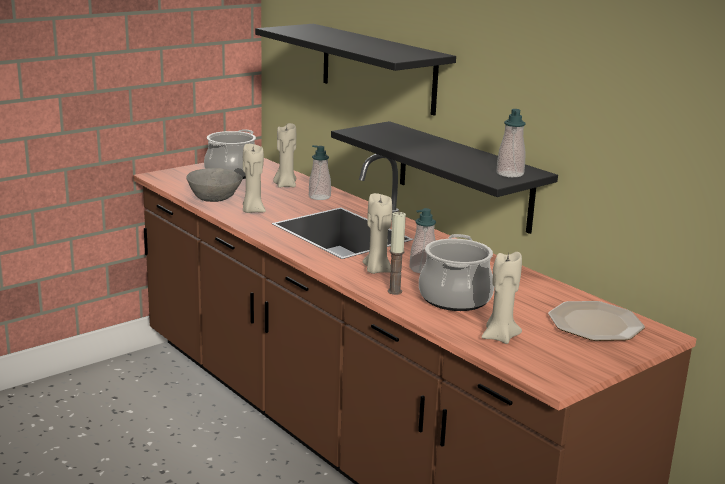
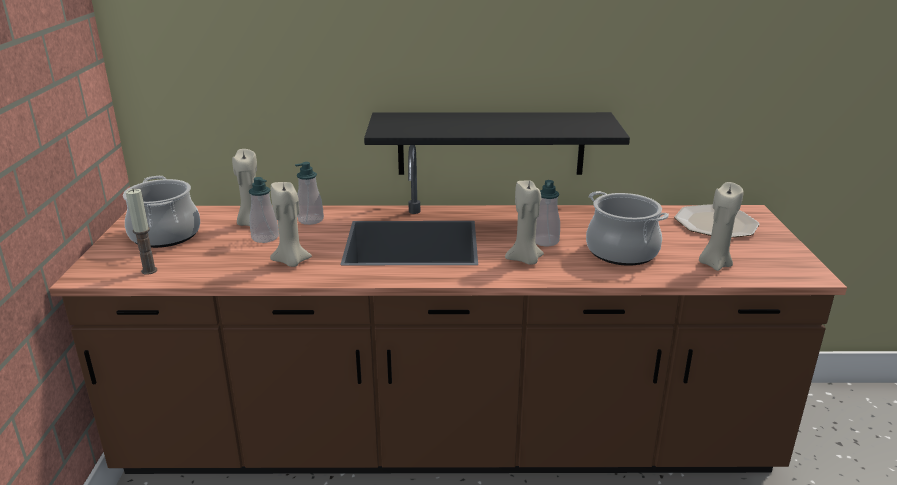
camera: 50 degrees left, 5 degrees up
grey bowl [186,168,243,202] -> none
black shelf [255,24,456,116] -> none
candle [388,211,406,295] -> candle moved to [126,188,157,275]
soap dispenser [496,109,526,177] -> soap dispenser moved to [249,177,279,243]

